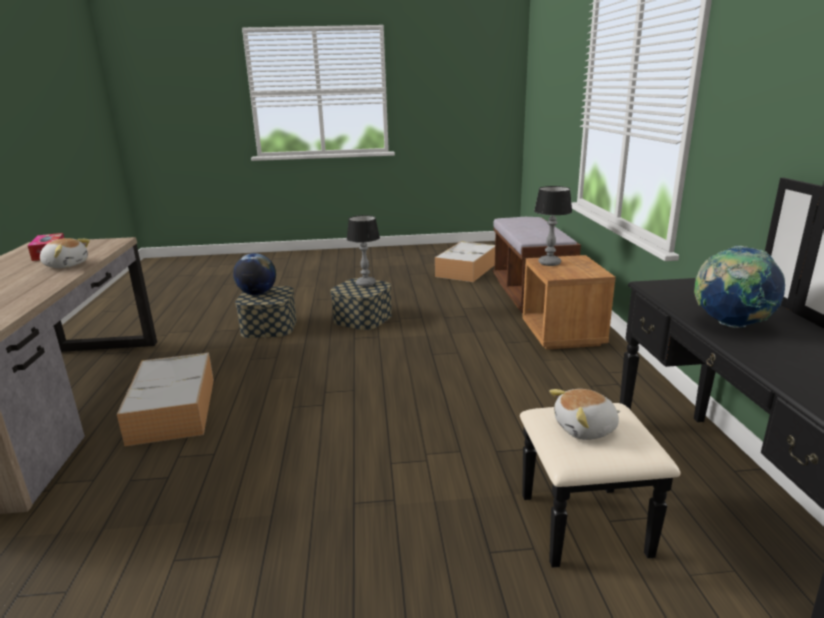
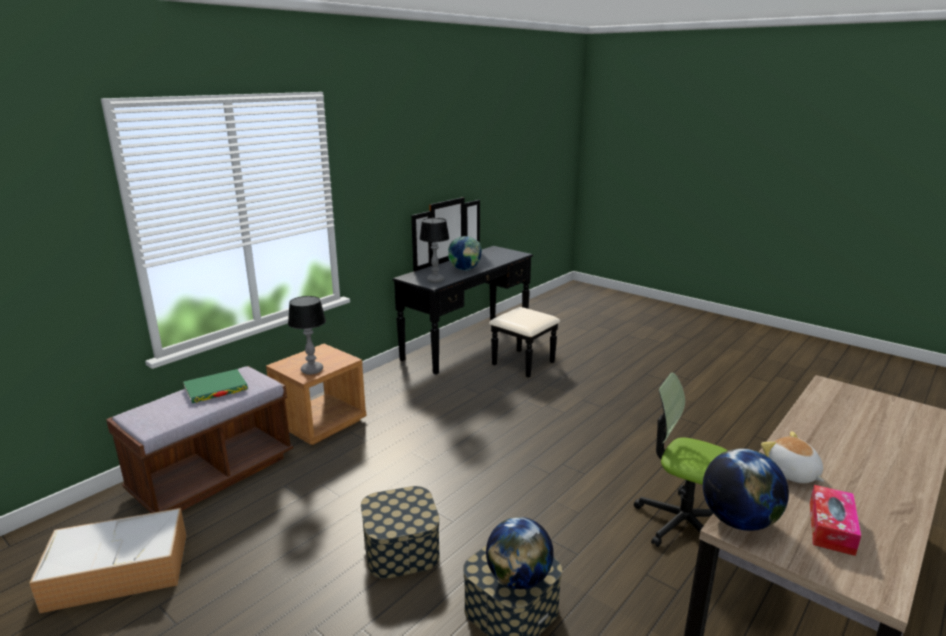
camera: 135 degrees left, 0 degrees up
storage box [117,353,214,446] -> office chair [634,372,728,547]
table lamp [347,215,380,287] -> table lamp moved to [419,218,449,282]
plush toy [549,389,620,440] -> none
none -> green book [183,369,248,403]
none -> globe [703,448,789,531]

